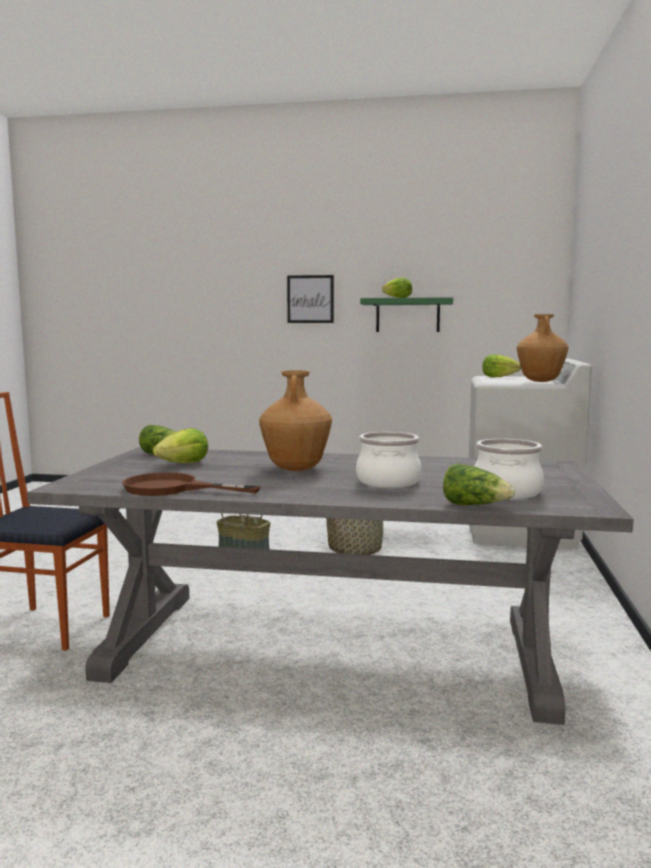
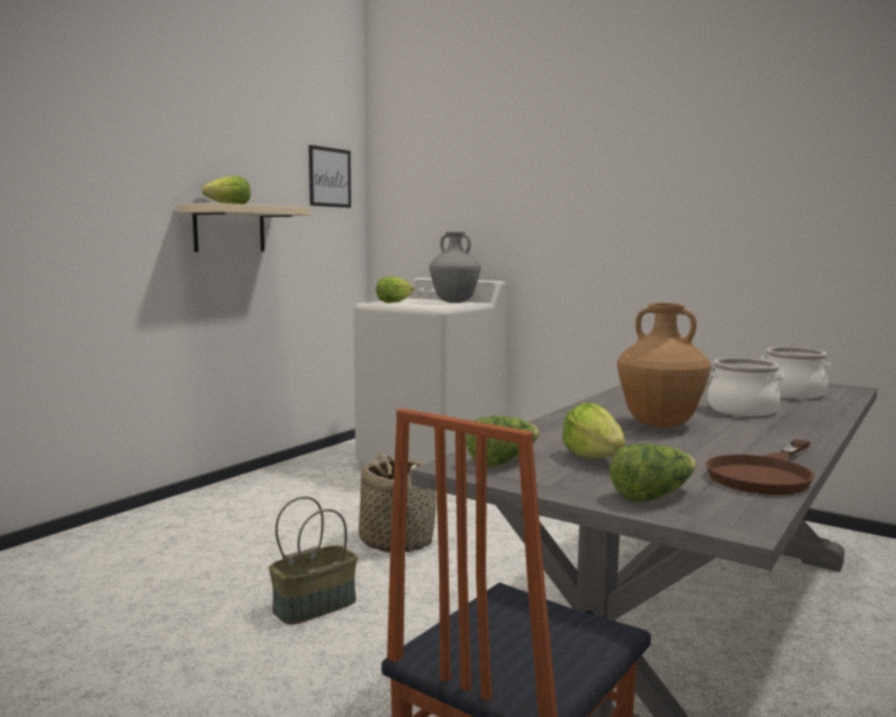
camera: 65 degrees left, 0 degrees up
picture [287,275,334,323] -> picture moved to [309,145,351,208]
green shelf [360,297,453,332] -> beige shelf [177,203,311,252]
lettuce [443,463,515,505] -> lettuce moved to [610,444,697,502]
brown vase [517,314,568,382] -> grey vase [429,232,481,303]

